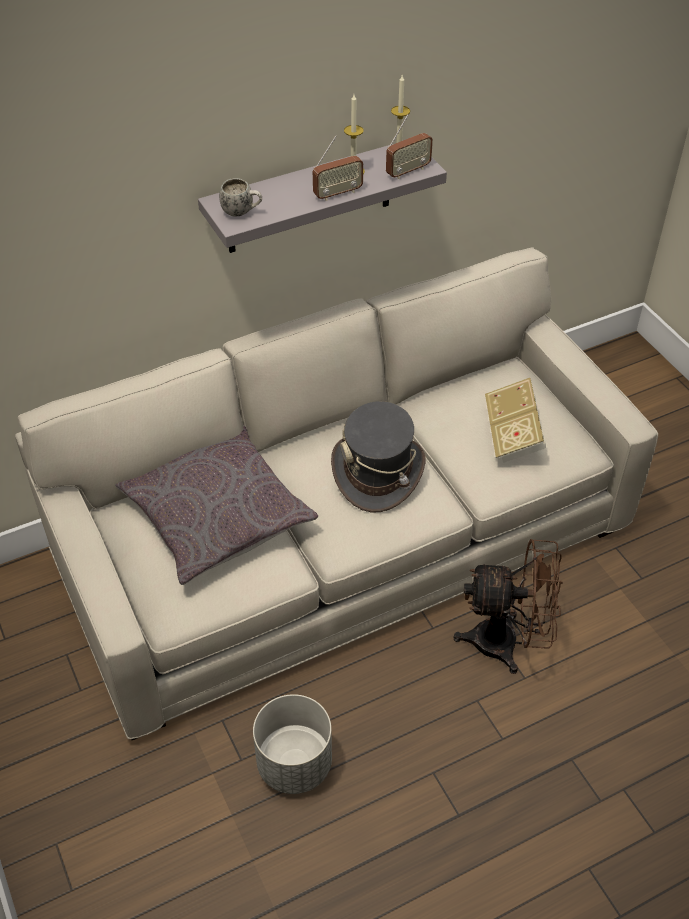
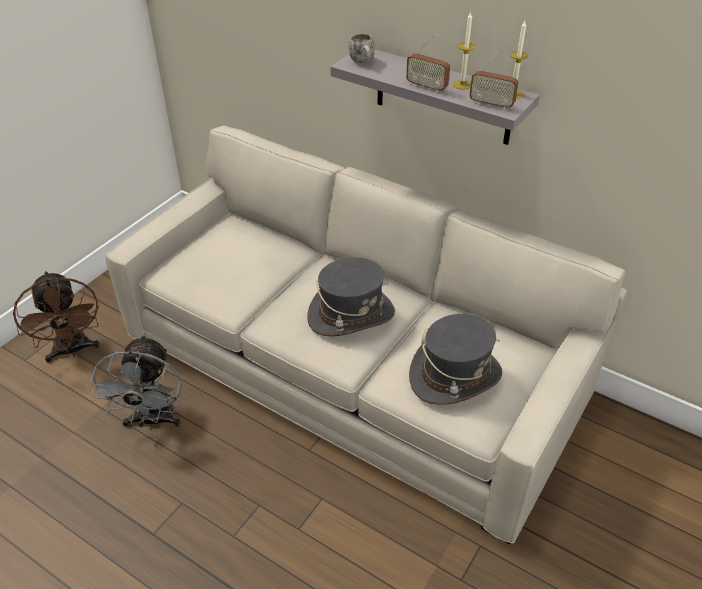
camera: 60 degrees right, 5 degrees down
grey pillow [115,424,318,585] -> none
grey planter [253,694,332,794] -> grey fan [90,334,182,430]
brown fan [453,539,563,674] -> brown fan moved to [13,271,100,363]
book [485,378,548,463] -> grey hat [409,314,502,405]

